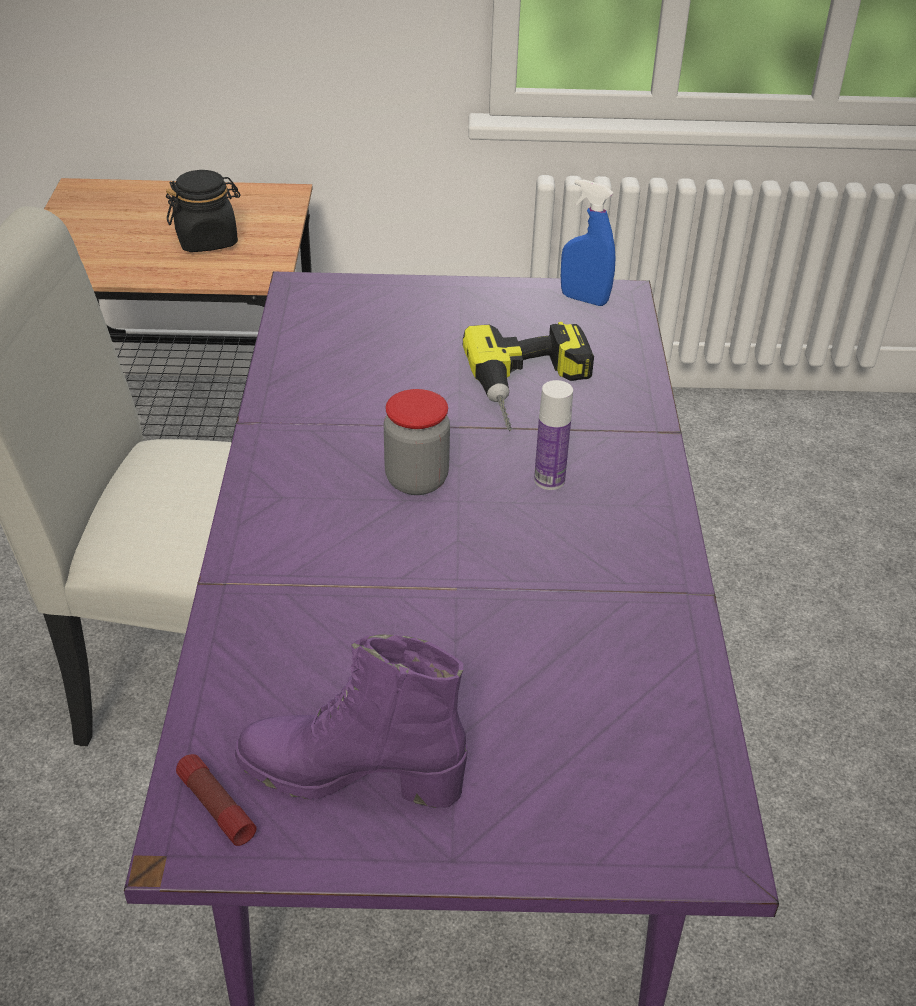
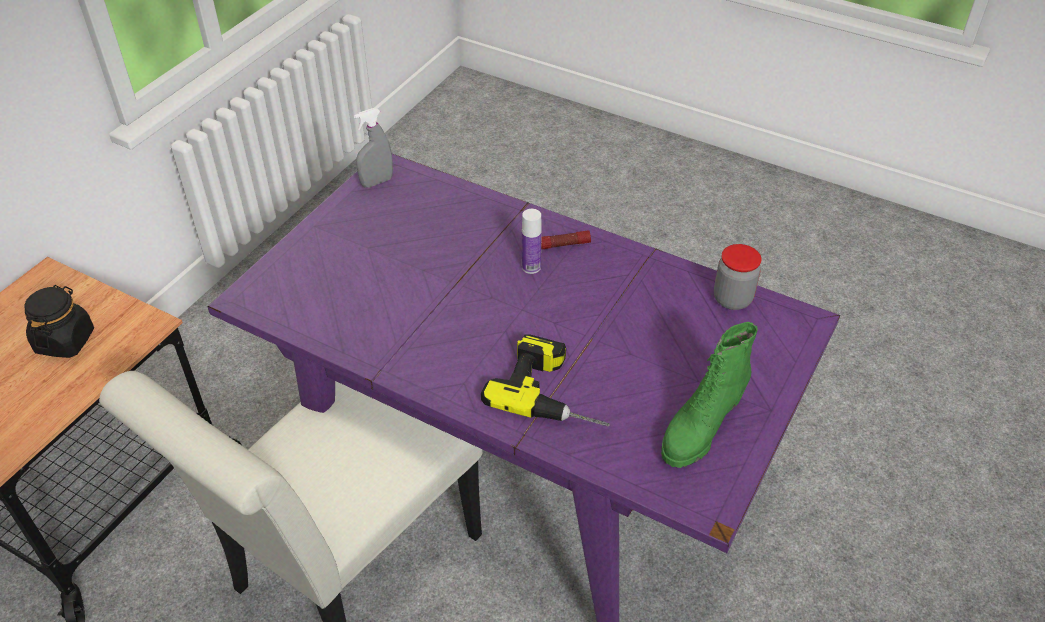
camera: 60 degrees left, 5 degrees up
flashlight [176,754,257,846] -> flashlight moved to [541,230,591,249]
purple boot [235,634,467,808] -> green boot [661,322,758,468]
jar [384,389,450,495] -> jar moved to [714,244,761,310]
power drill [463,322,594,431] -> power drill moved to [481,334,610,427]
blue spray bottle [561,179,615,306] -> grey spray bottle [354,108,393,188]

